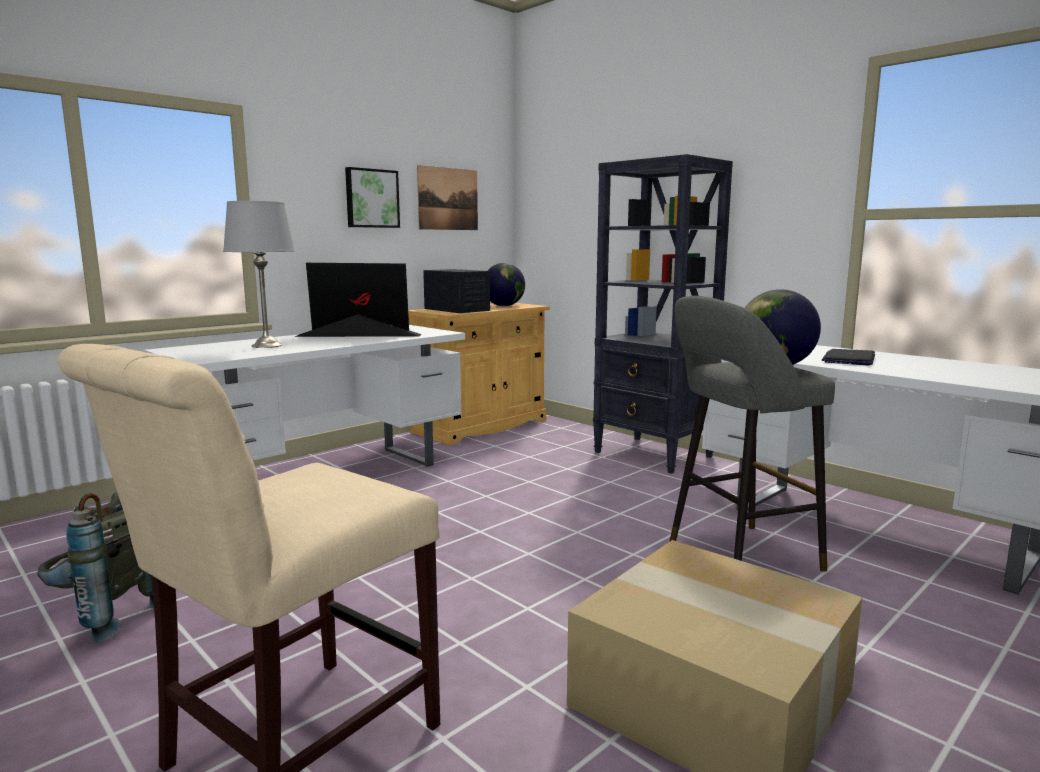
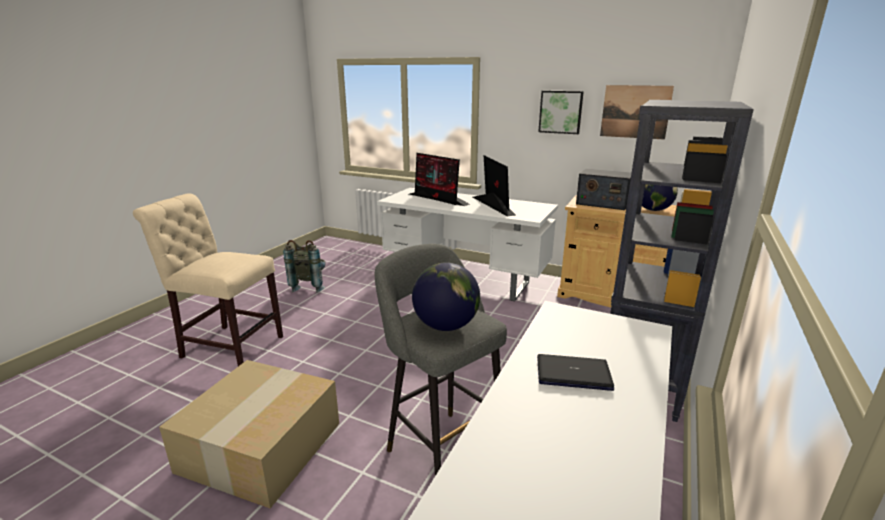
camera: 70 degrees right, 10 degrees up
grey table lamp [223,201,295,348] -> monitor [409,153,470,206]
radio [423,269,490,313] -> radio turned 90 degrees clockwise [576,169,631,210]

